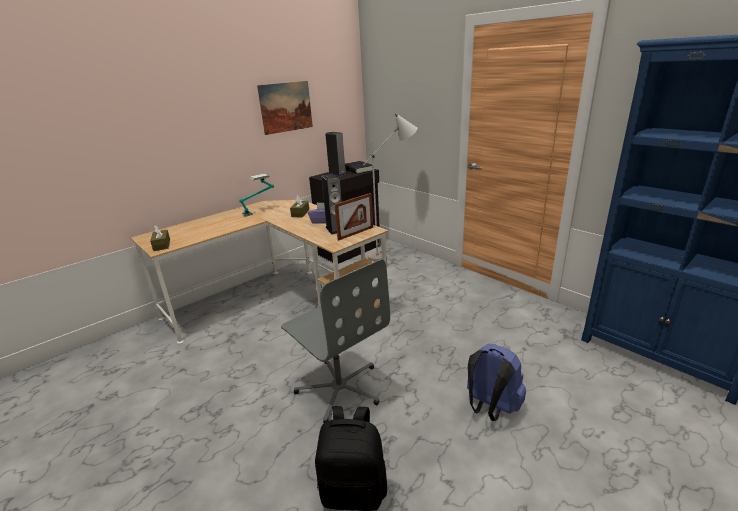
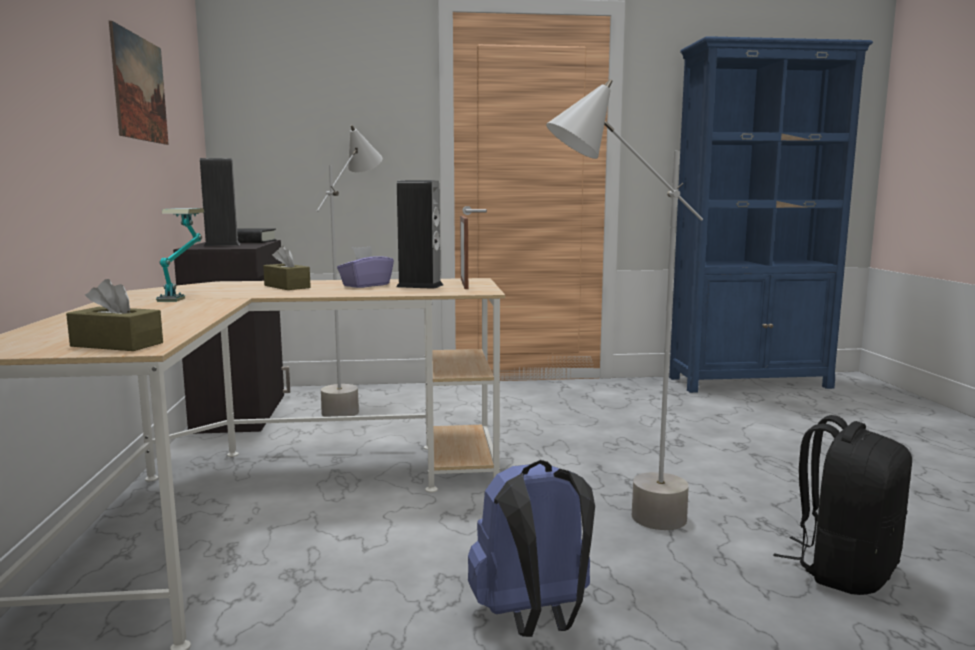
camera: 55 degrees left, 15 degrees down
grey office chair [281,259,390,423] -> grey floor lamp [546,79,703,530]
blue backpack [467,344,526,421] -> blue backpack moved to [468,460,595,637]

